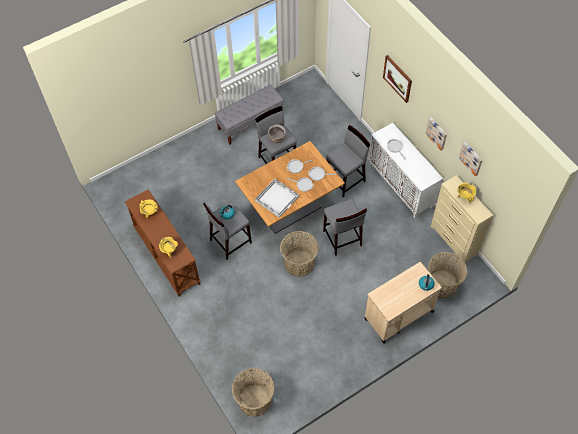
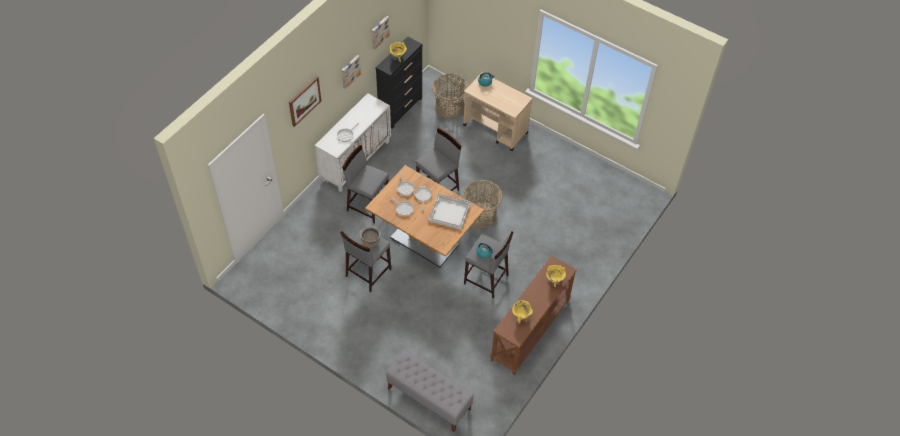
camera: 115 degrees left, 5 degrees down
grey bench [215,85,283,145] -> grey bench moved to [386,350,473,432]
basket [232,368,274,417] -> none
beige dresser [431,175,493,263] -> black dresser [376,37,423,129]

